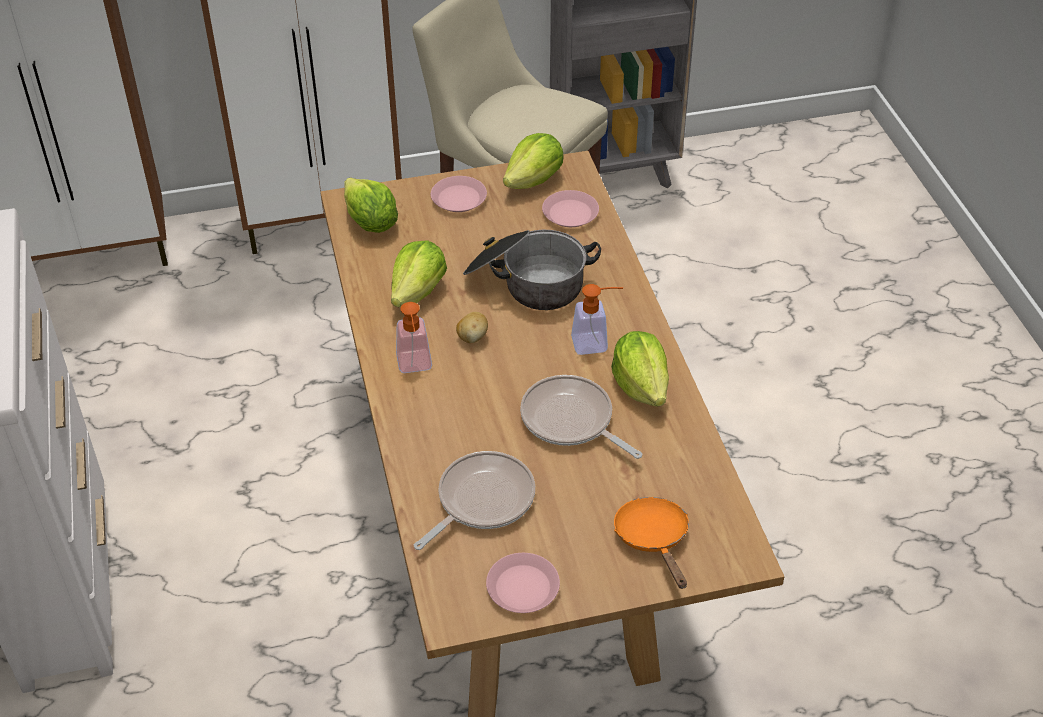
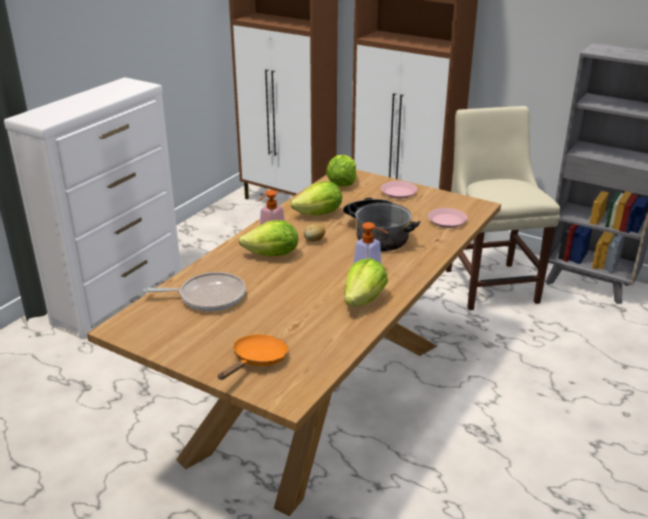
camera: 45 degrees right, 15 degrees down
pink plate [486,553,560,613] -> none
lettuce [503,133,564,189] -> lettuce moved to [238,220,298,256]
frying pan [520,375,642,459] -> none

